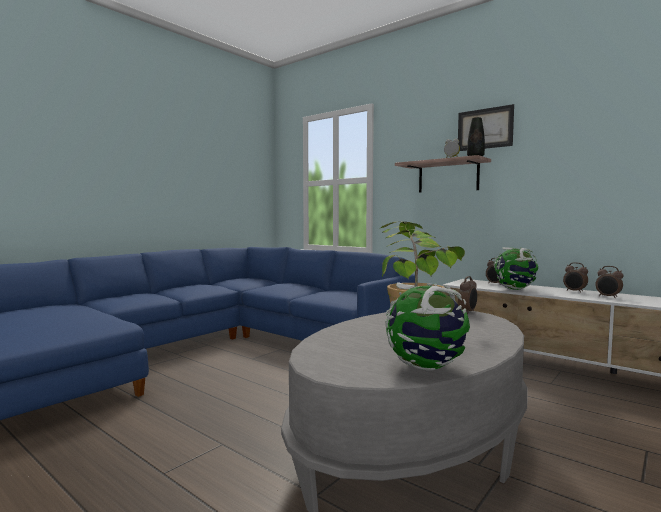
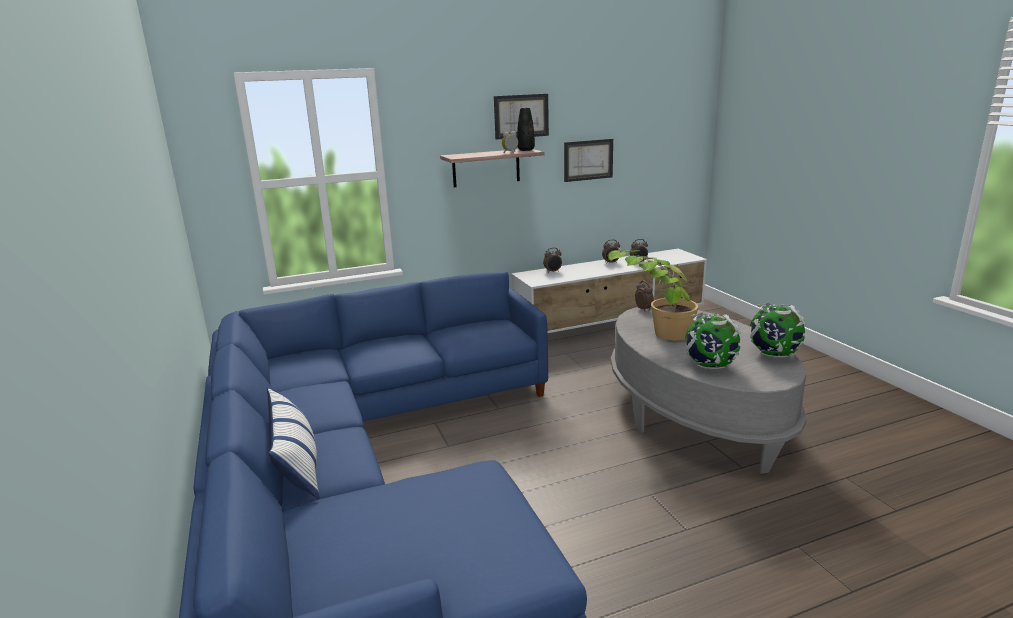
camera: 60 degrees left, 15 degrees up
globe [494,247,538,290] -> globe moved to [685,312,741,370]
none -> pillow [267,388,320,499]
none -> picture [564,139,613,182]

